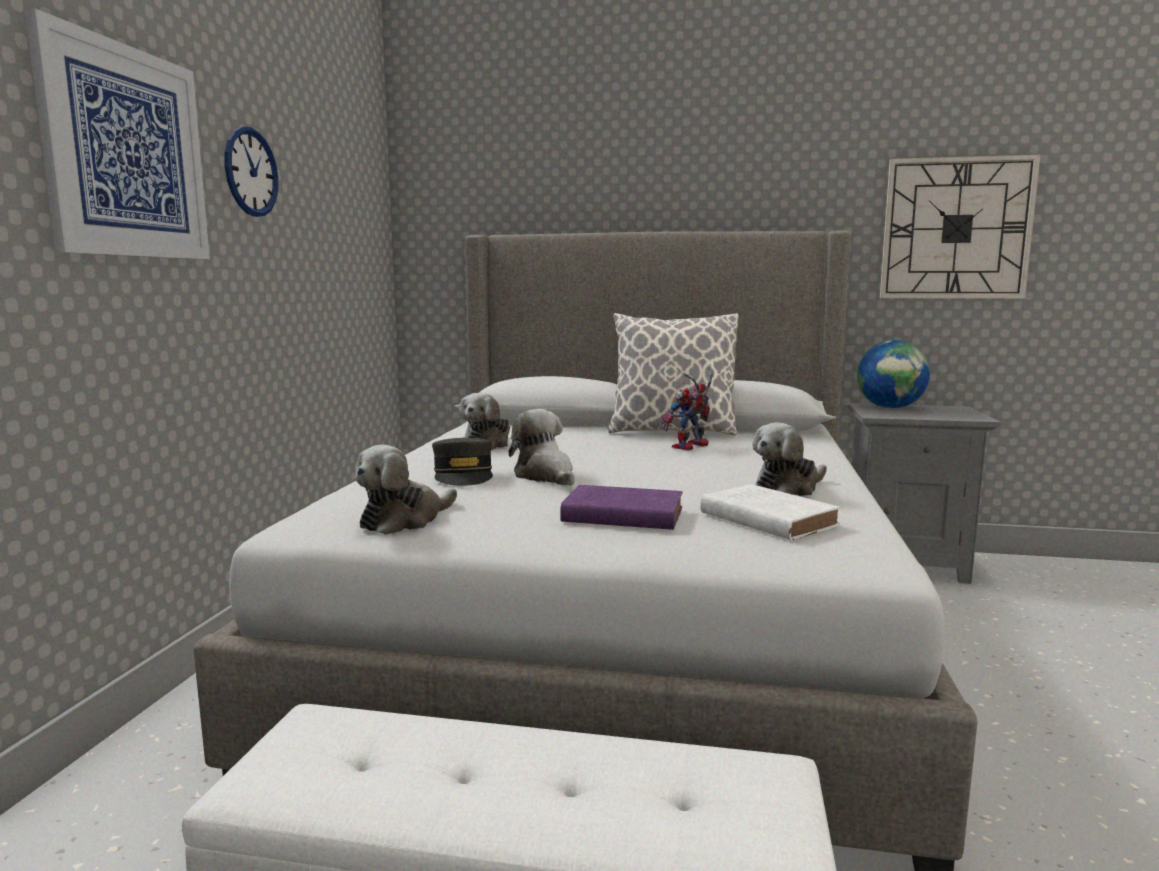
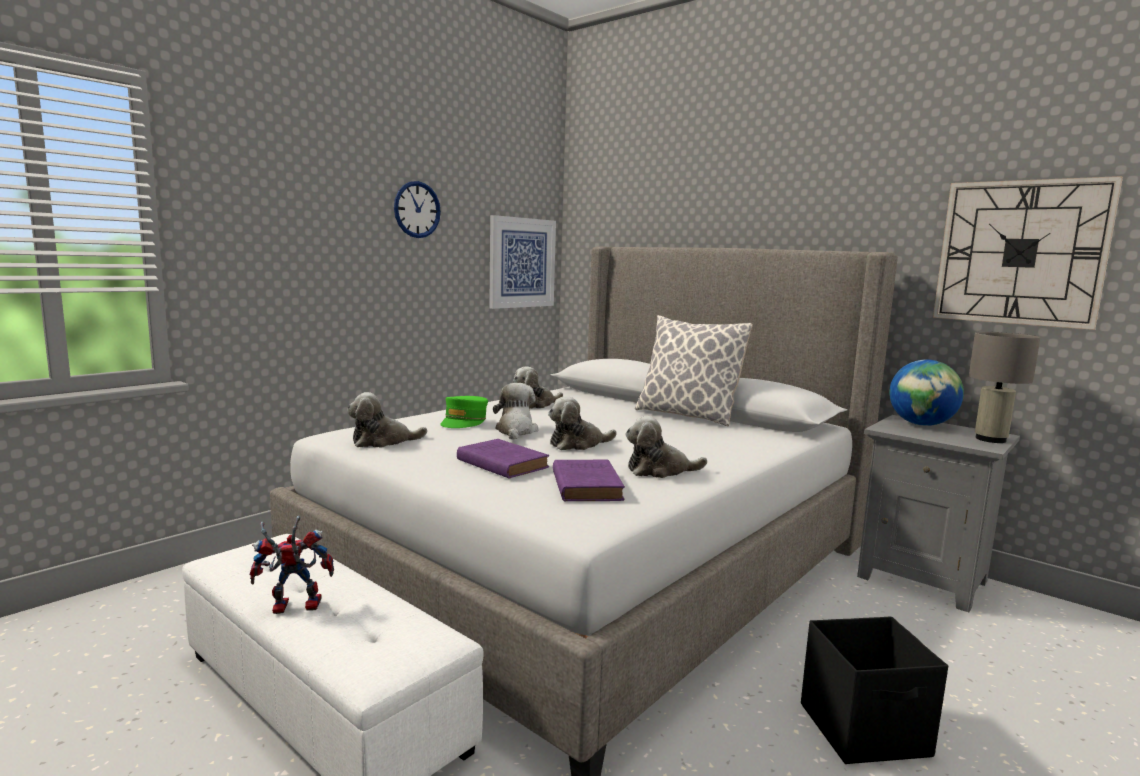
camera: 30 degrees right, 0 degrees up
picture [25,8,210,259] -> picture moved to [489,215,556,309]
grey cap [432,438,493,486] -> green cap [440,396,488,428]
toy robot [659,366,713,450] -> toy robot moved to [249,516,334,614]
white book [700,484,841,540] -> purple book [553,460,625,501]
none -> plush toy [548,396,617,450]
none -> black storage box [801,616,948,764]
none -> grey table lamp [969,332,1040,443]

